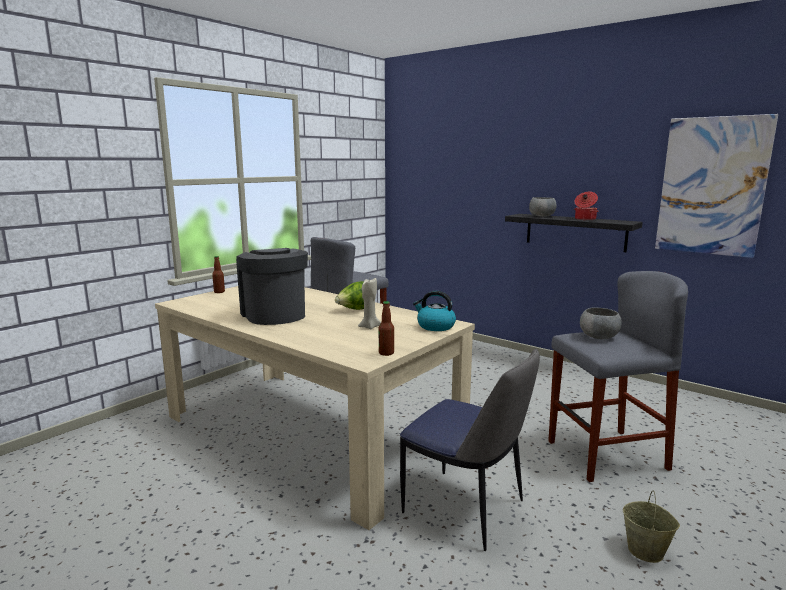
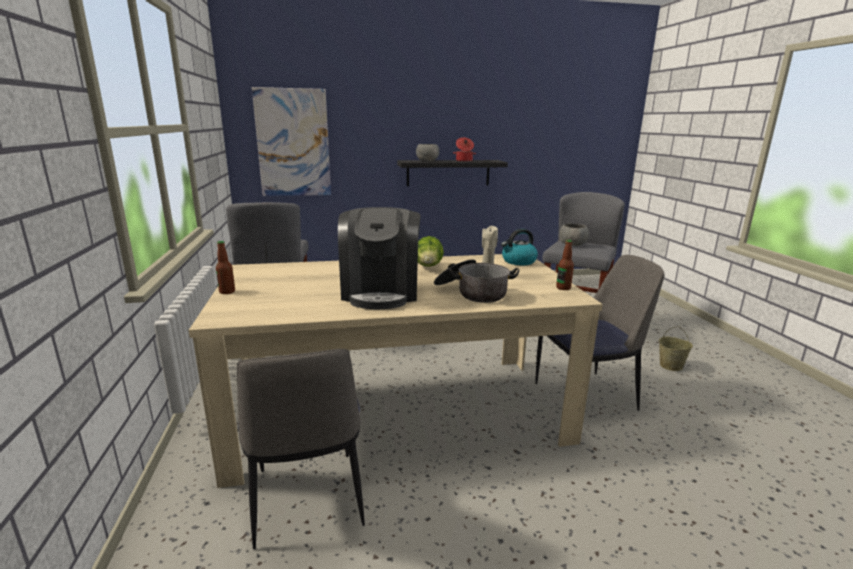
camera: 50 degrees left, 5 degrees up
coffee machine [236,248,308,325] -> coffee machine turned 105 degrees counterclockwise [338,207,421,309]
picture [655,114,778,258] -> picture moved to [252,87,331,196]
none -> chair [237,349,365,549]
none -> cooking pot [434,259,519,303]

